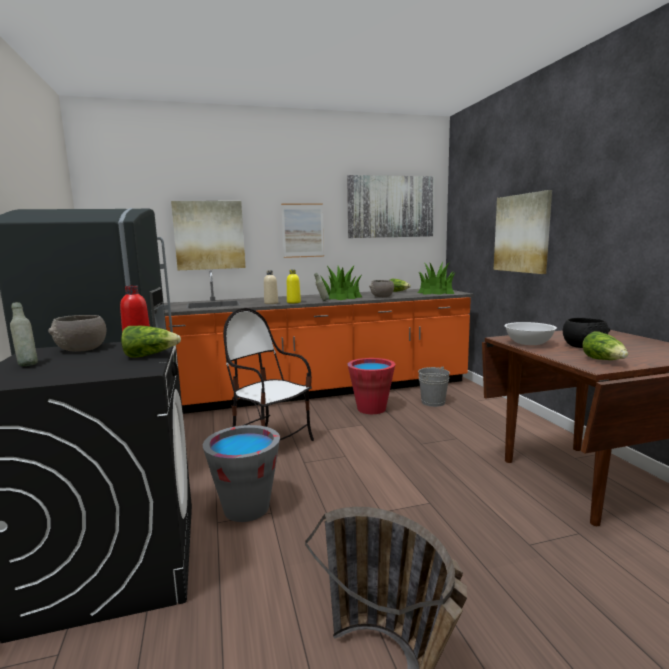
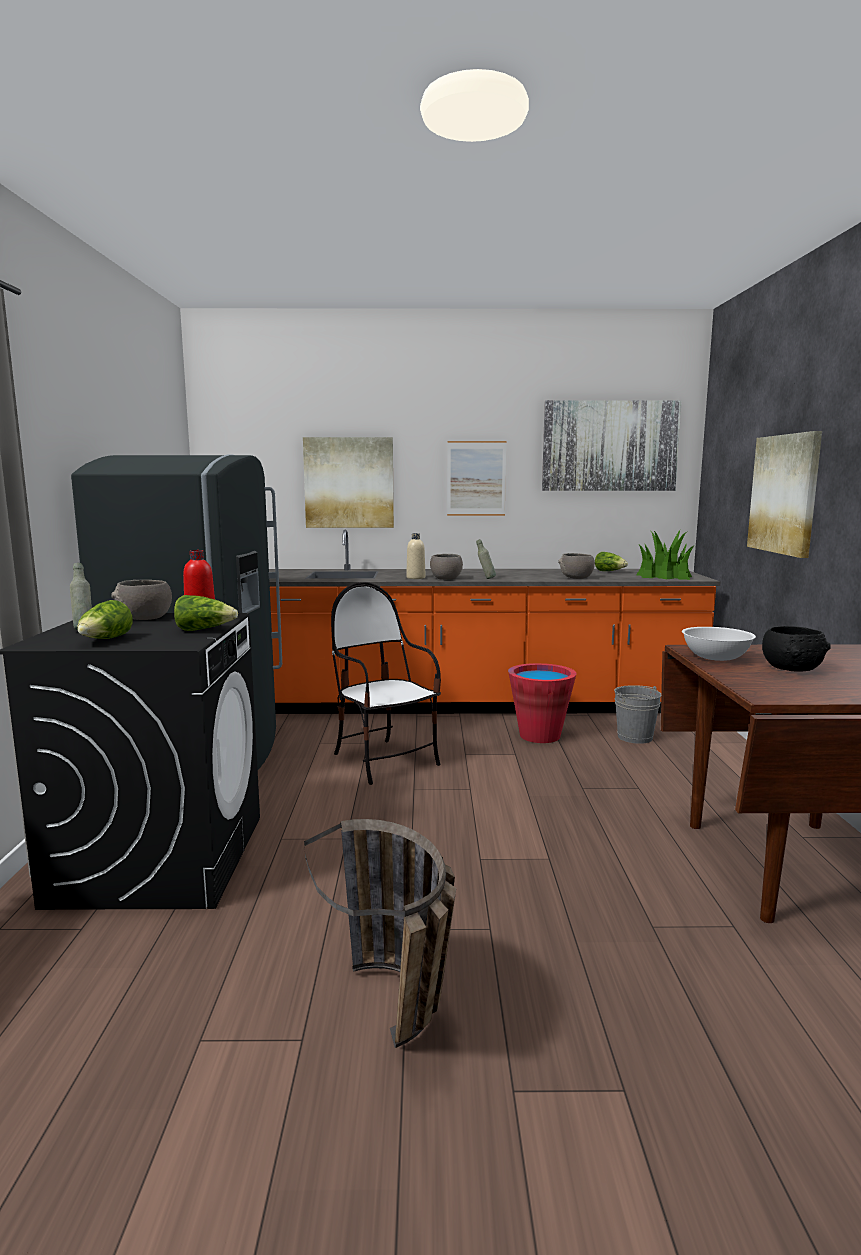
camera: 15 degrees right, 0 degrees up
grey bucket [203,425,280,522] -> none
yellow bottle [287,270,301,303] -> grey bowl [430,554,463,580]
potted plant [320,265,362,300] -> none
lettuce [582,331,628,360] -> lettuce moved to [77,600,133,639]

